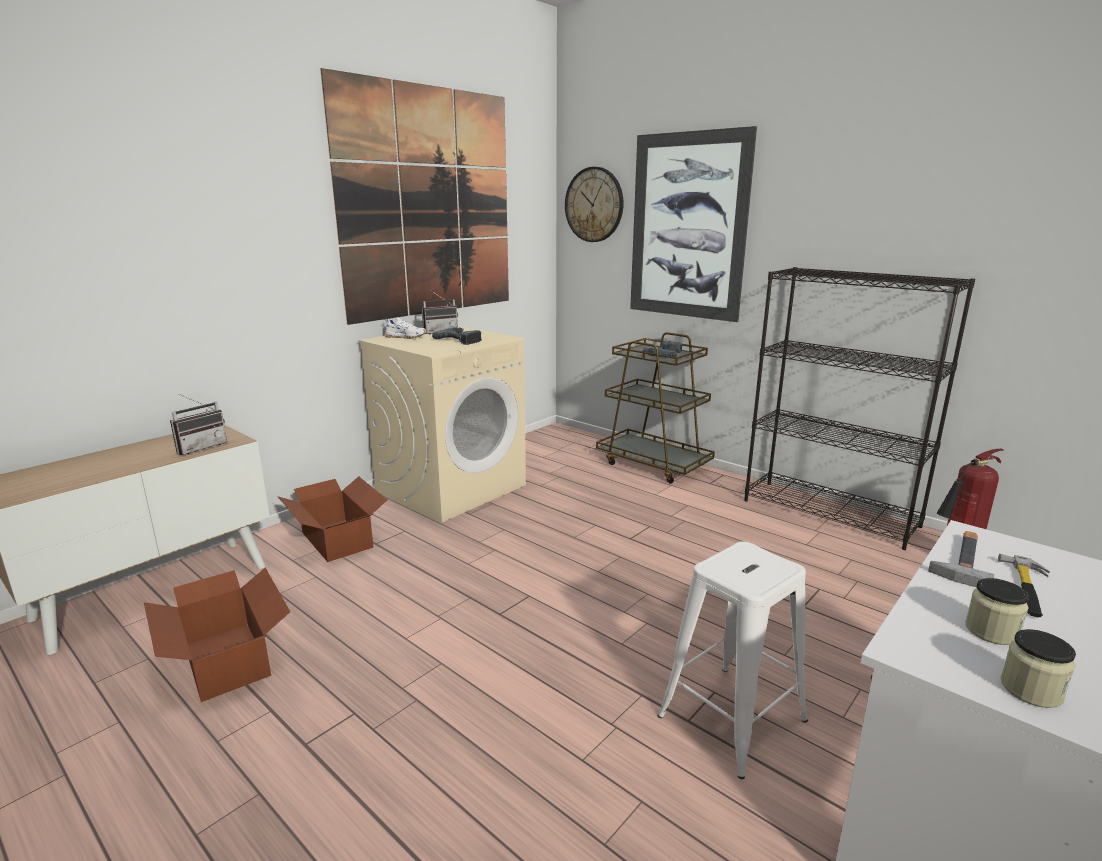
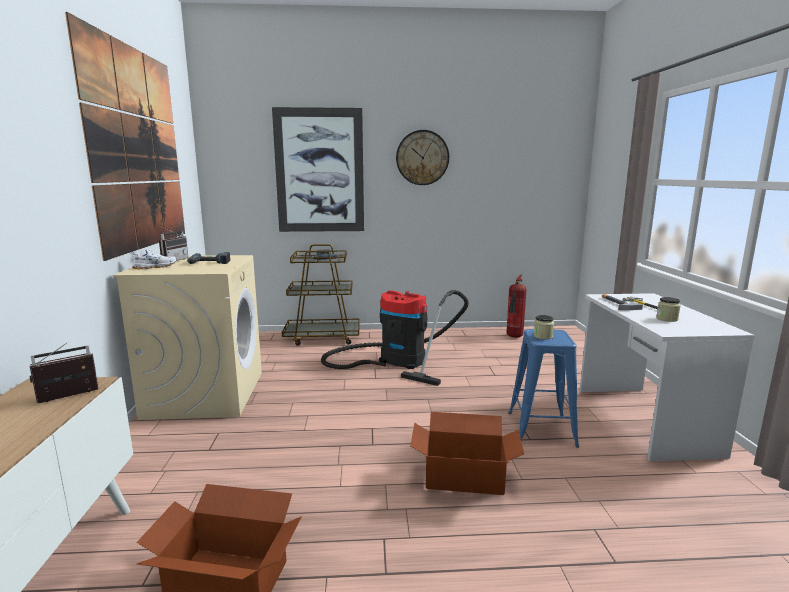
camera: 45 degrees left, 5 degrees down
radio [170,394,227,455] -> radio turned 120 degrees counterclockwise [29,343,98,403]
cardboard box [277,476,387,562] -> cardboard box moved to [410,412,524,495]
wall clock [565,167,624,242] -> wall clock moved to [396,130,449,185]
white stool [657,542,808,779] -> blue stool [508,329,579,448]
black bookcase [744,267,975,550] -> none
jar [1000,629,1076,708] -> jar moved to [533,315,554,340]
none -> vacuum cleaner [321,290,469,386]

